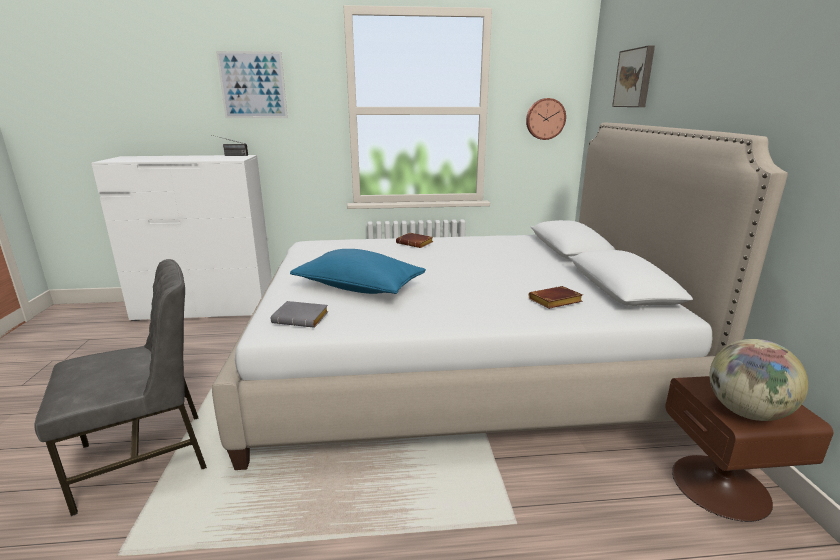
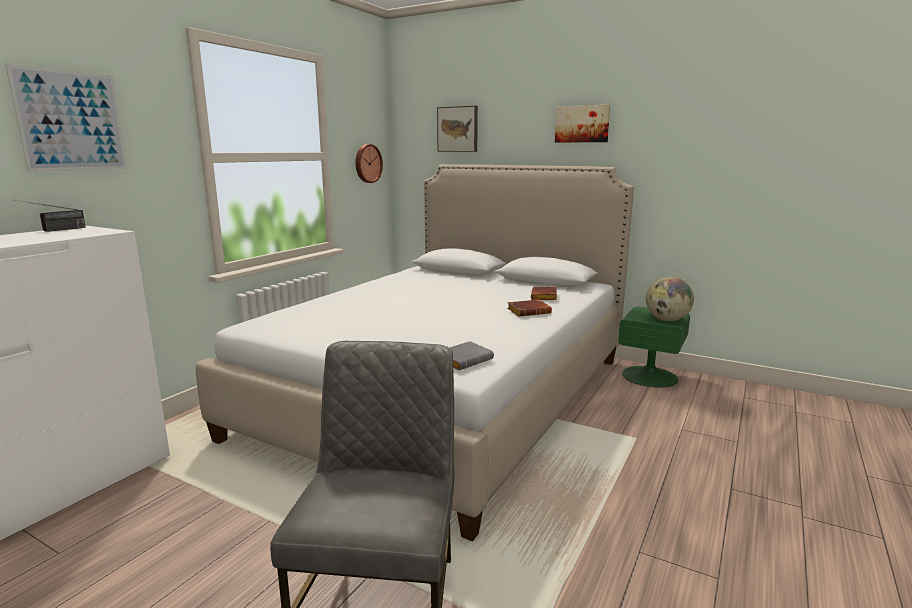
camera: 55 degrees left, 5 degrees down
blue pillow [290,249,426,294] -> none
brown book [396,232,433,248] -> brown book moved to [508,299,552,317]
brown nightstand [665,376,833,522] -> green nightstand [618,306,690,388]
none -> picture [555,105,610,143]

